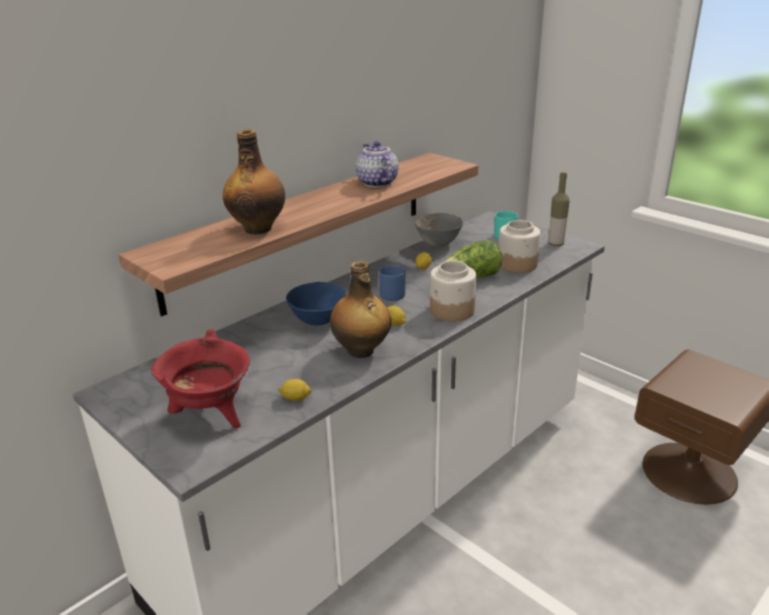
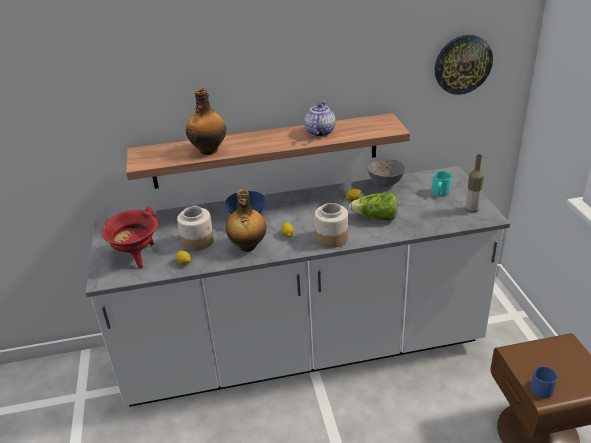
camera: 35 degrees right, 5 degrees up
blue mug [379,265,405,301] -> blue mug moved to [531,366,557,398]
jar [499,220,540,273] -> jar moved to [177,206,214,251]
none -> wall clock [435,35,493,95]

